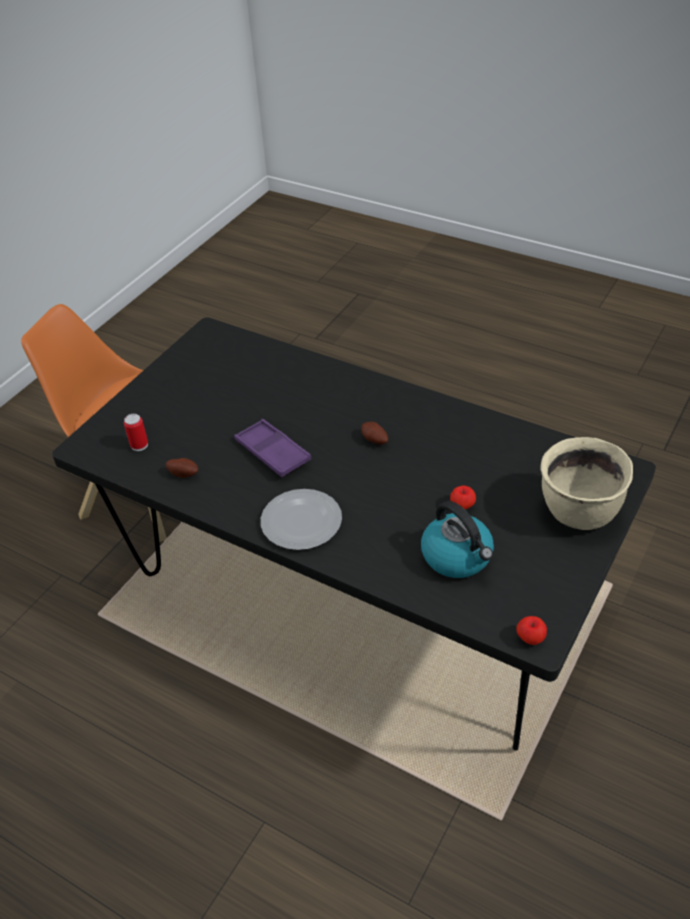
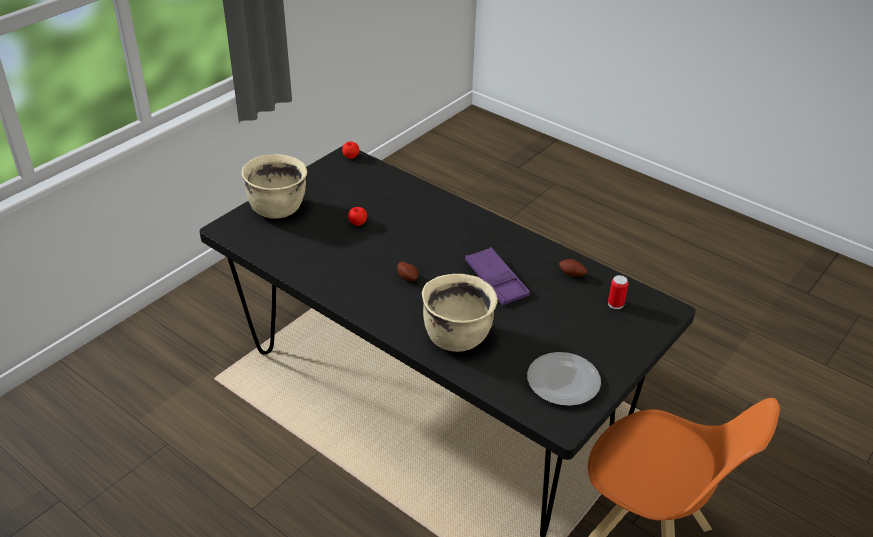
camera: 175 degrees left, 5 degrees down
plate [261,489,342,550] -> plate moved to [527,352,601,406]
kettle [421,501,494,578] -> none
none -> beige cooking pot [422,274,498,352]

